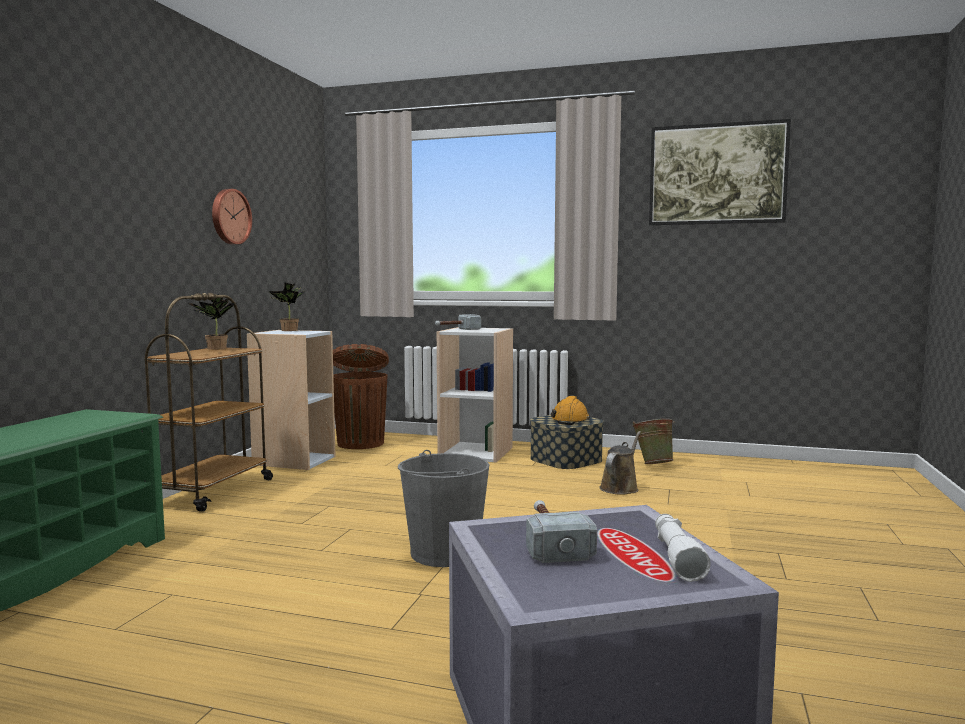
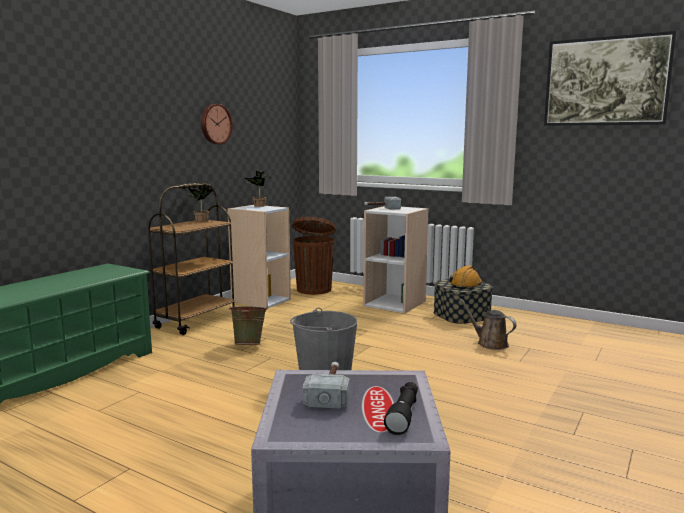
camera: 15 degrees right, 5 degrees up
brown watering can [599,431,641,495] -> brown watering can turned 90 degrees counterclockwise [459,298,517,350]
green bucket [633,419,675,464] -> green bucket moved to [229,306,268,345]
white flashlight [655,514,711,582] -> black flashlight [384,382,418,435]

